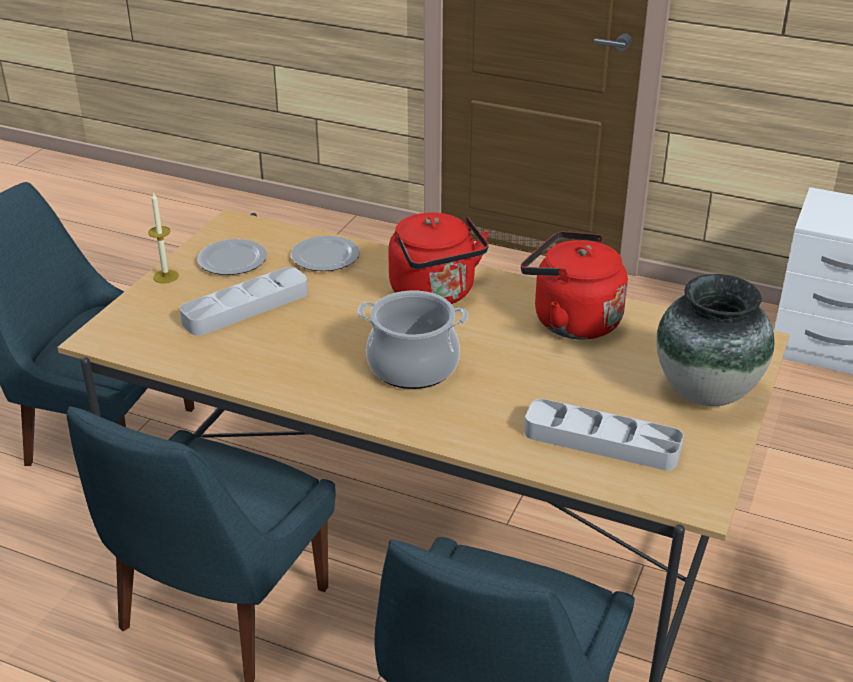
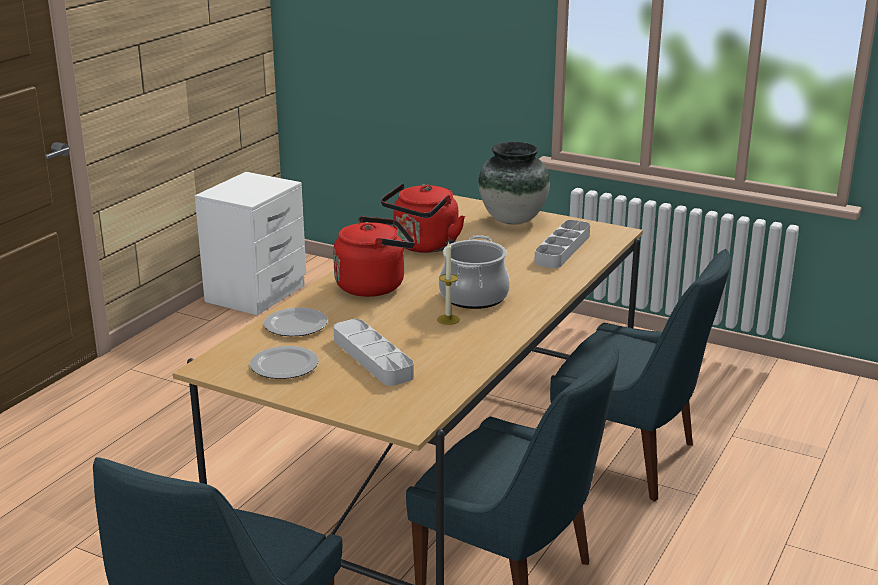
camera: 85 degrees left, 10 degrees down
candle [148,192,179,283] -> candle moved to [437,242,460,325]

